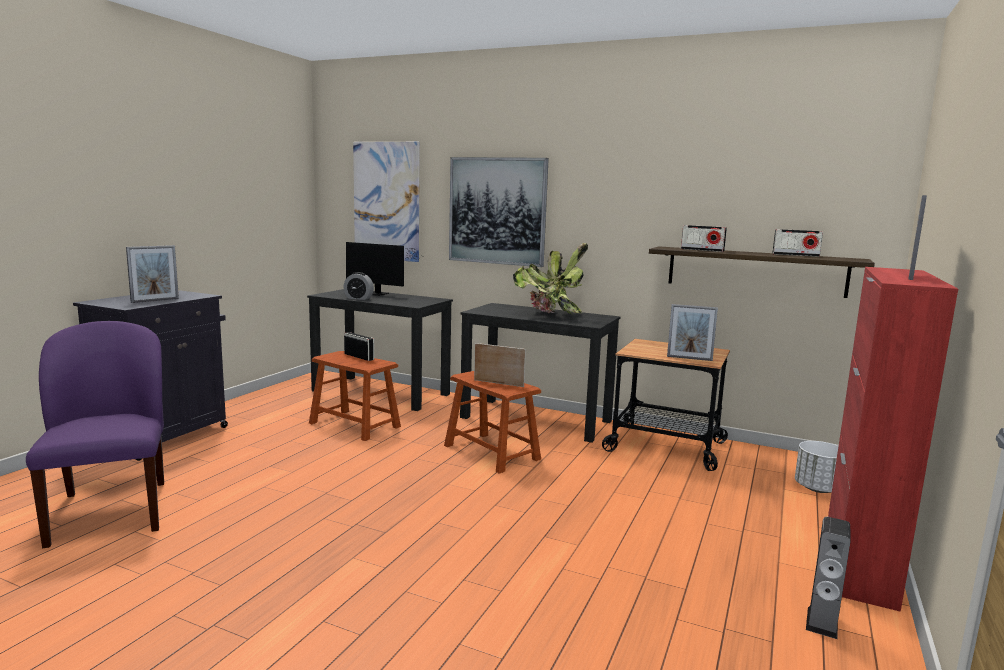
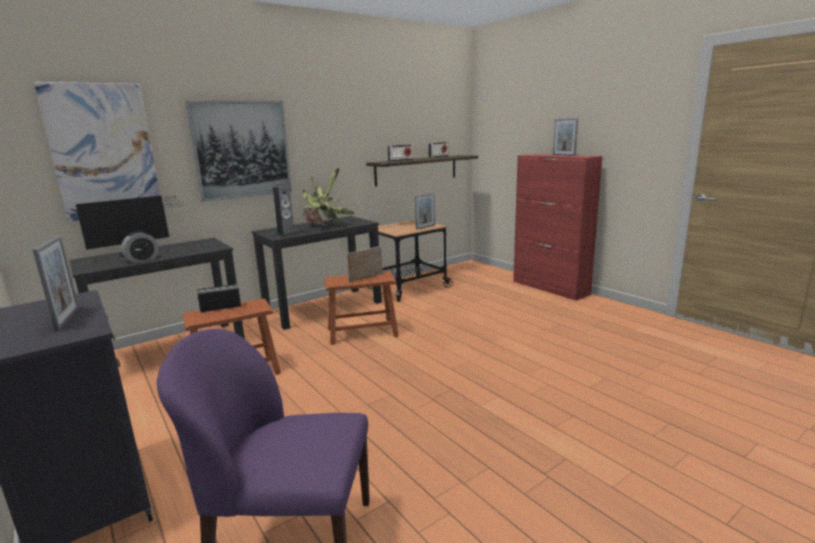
camera: 60 degrees left, 5 degrees up
white planter [795,441,838,493] -> none
speaker [806,517,850,639] -> speaker moved to [273,184,296,236]

